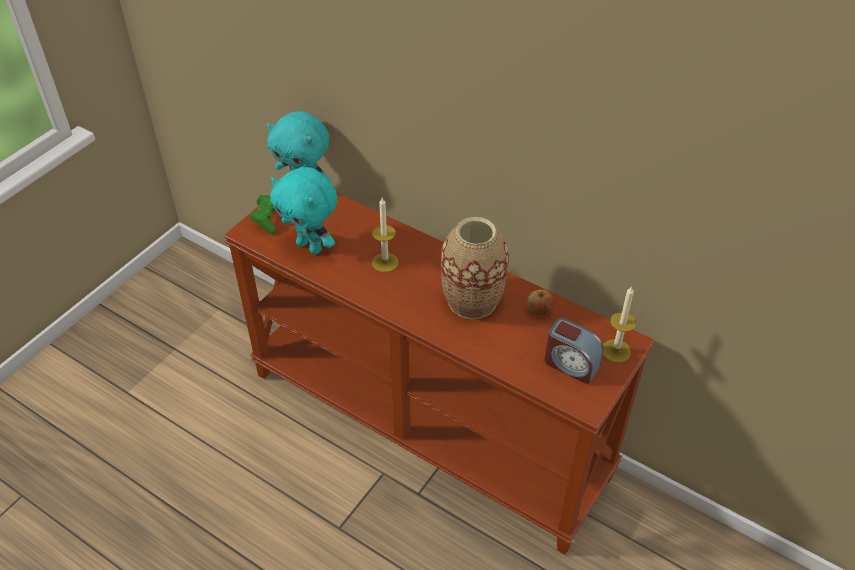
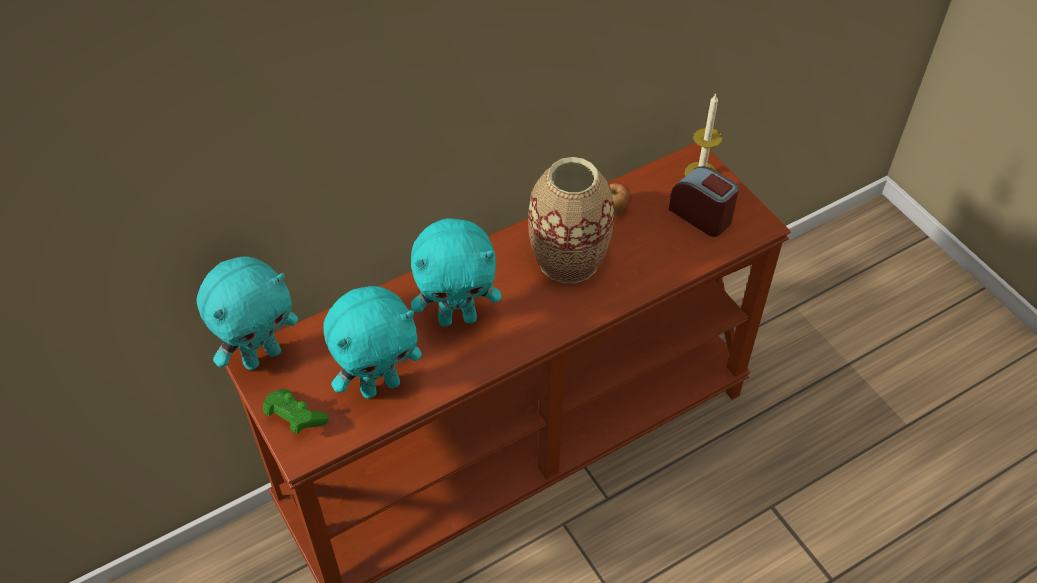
camera: 65 degrees left, 5 degrees up
candle [372,198,399,272] -> turquoise plush toy [411,218,502,327]
alarm clock [545,318,604,384] -> alarm clock turned 105 degrees counterclockwise [669,166,739,237]

